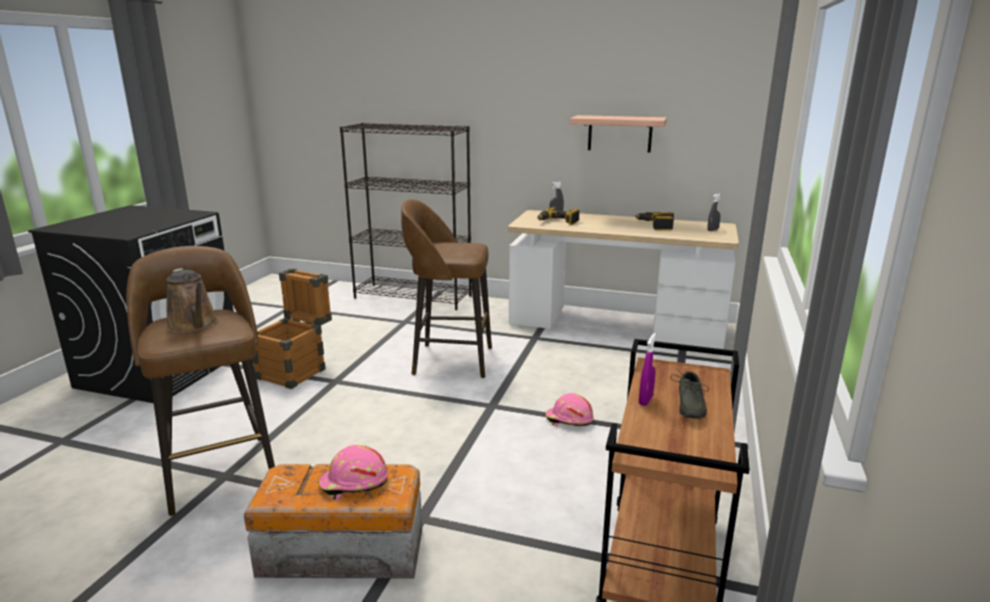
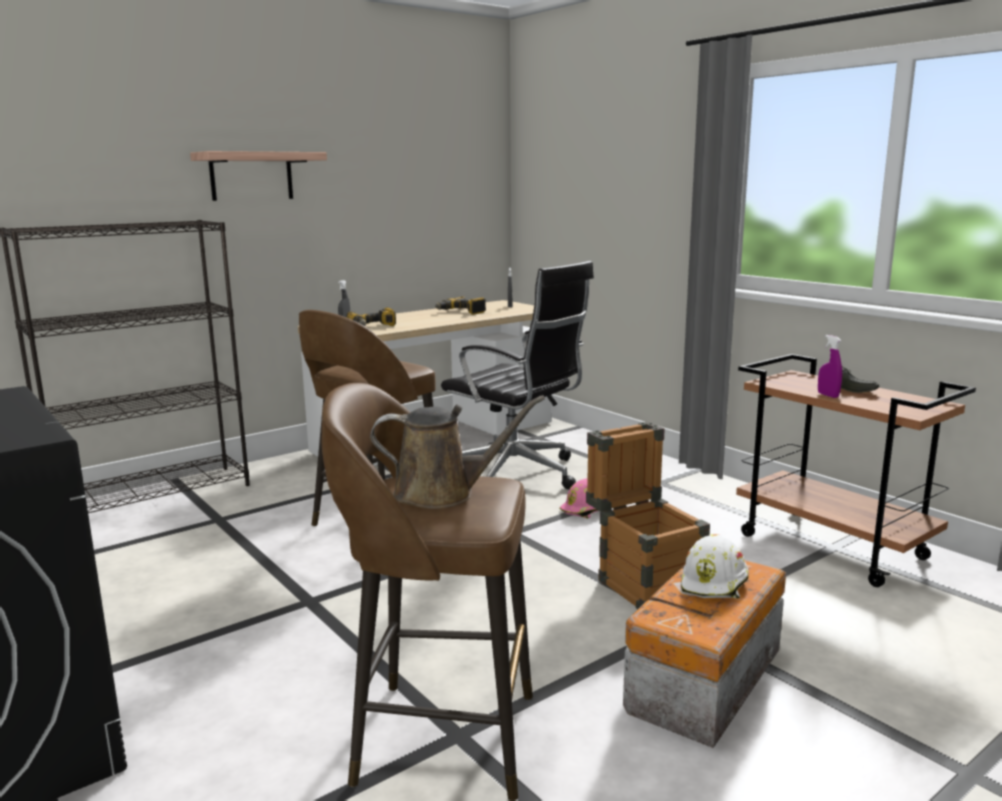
camera: 55 degrees left, 5 degrees down
crate [252,268,332,389] -> crate moved to [586,422,710,609]
pink hard hat [318,445,388,500] -> white hard hat [681,534,749,598]
shelf [570,115,667,152] -> shelf moved to [190,151,327,201]
none -> black office chair [441,261,594,489]

